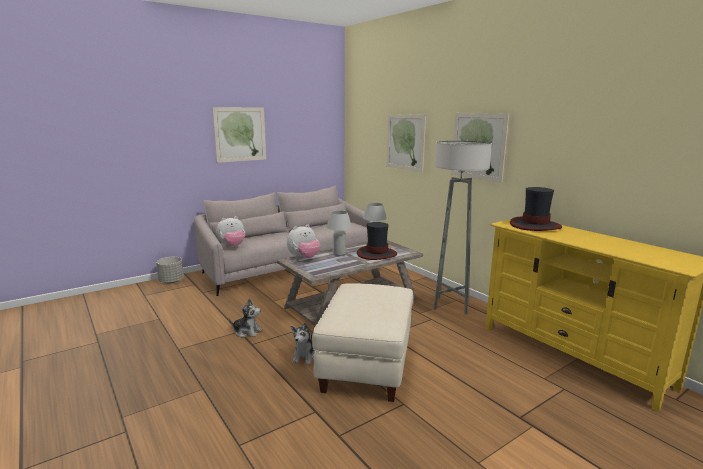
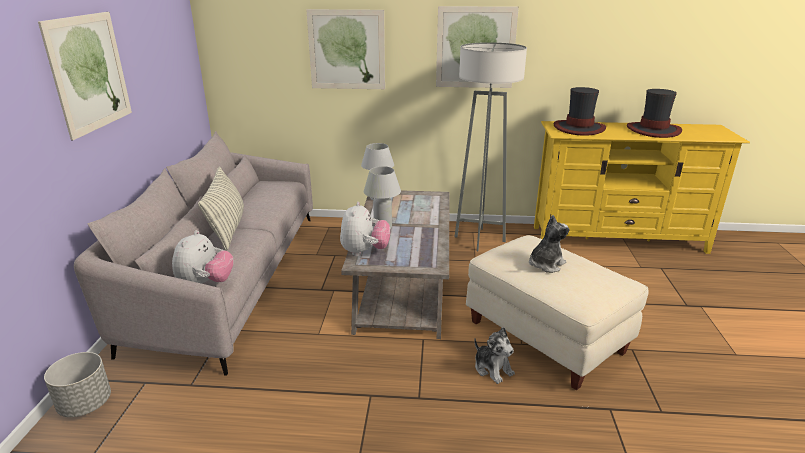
camera: 50 degrees left, 10 degrees up
plush toy [228,299,262,338] -> plush toy moved to [529,215,570,273]
hat [357,222,397,260] -> hat moved to [627,89,682,138]
none -> pillow [198,166,244,251]

